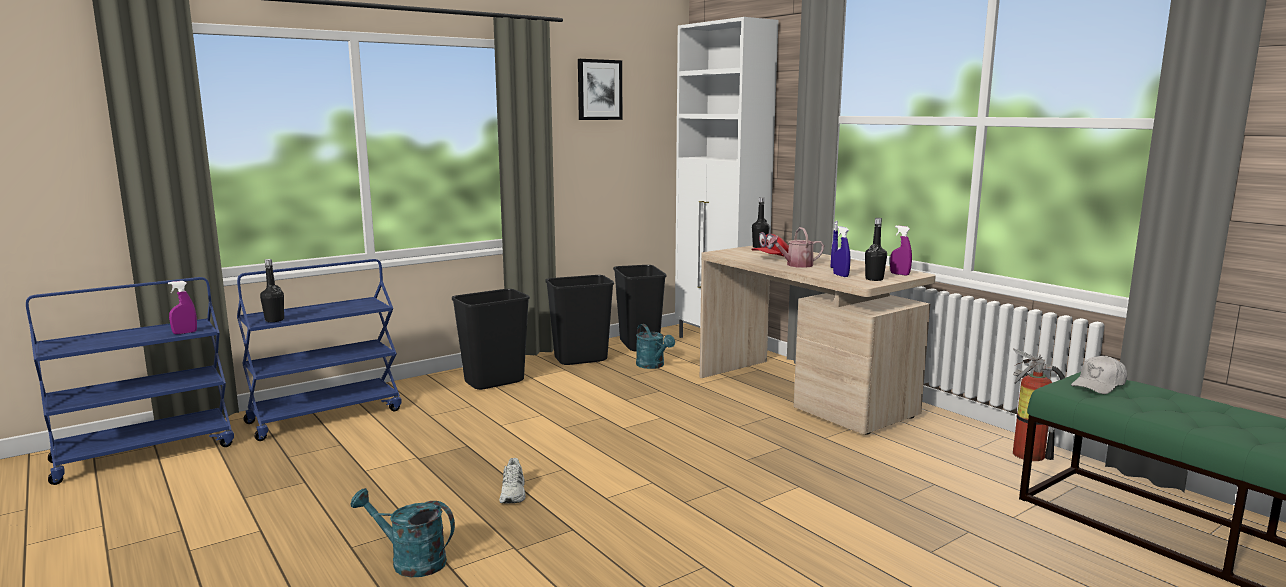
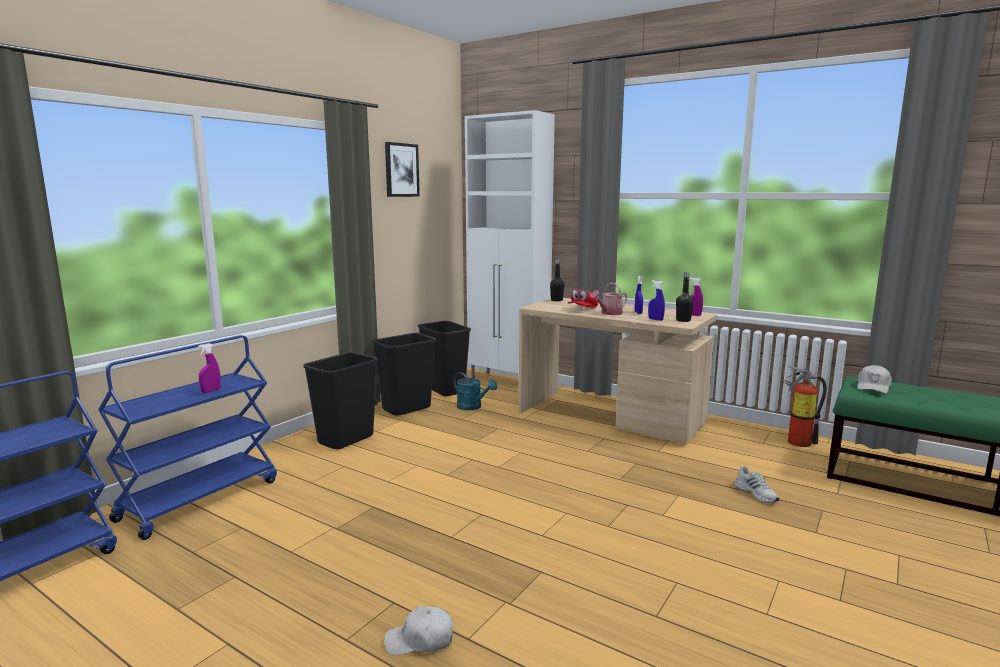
camera: 20 degrees left, 0 degrees up
purple spray bottle [168,281,197,334] -> purple spray bottle moved to [198,343,221,393]
black bottle [260,259,284,322] -> none
turquoise watering can [350,488,455,577] -> white cap [384,606,453,655]
white shoe [499,458,526,503] -> white shoe moved to [734,466,779,503]

